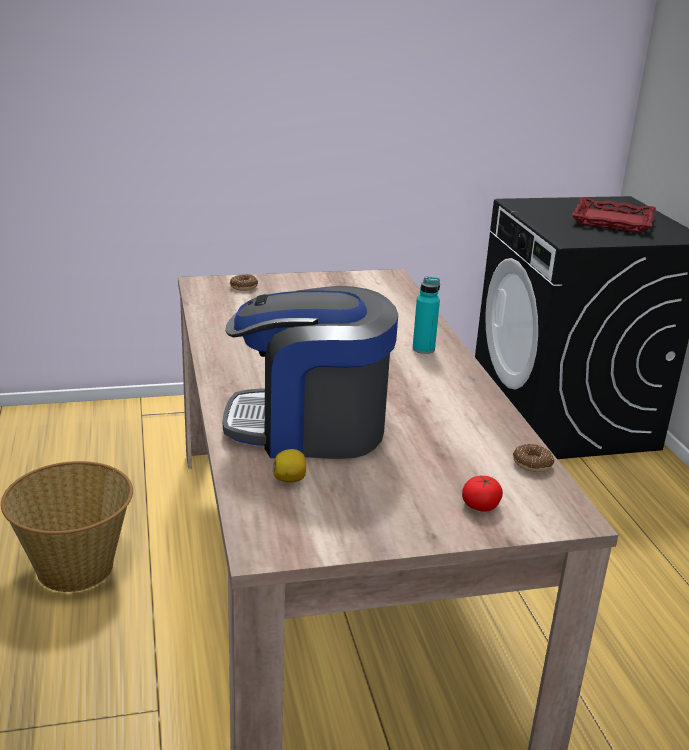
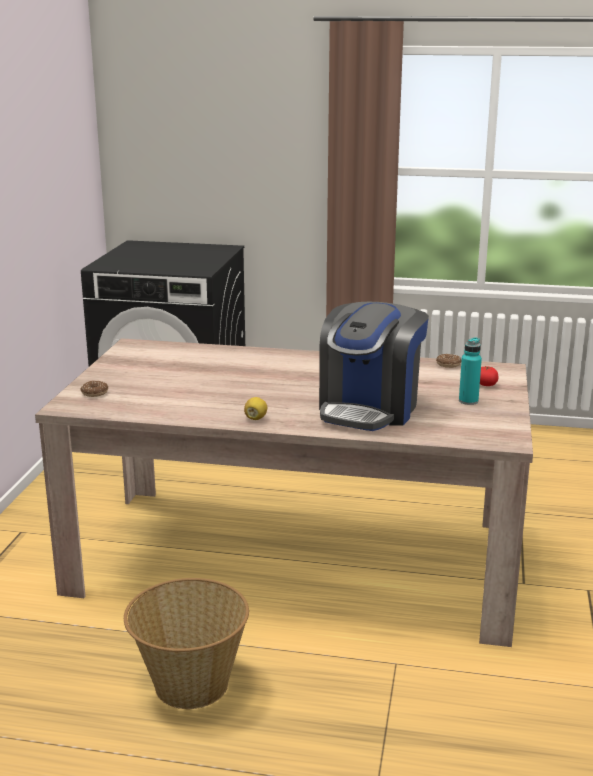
camera: 65 degrees left, 5 degrees down
lemon [272,449,306,483] -> lemon moved to [244,397,267,420]
turquoise bottle [413,276,440,354] -> turquoise bottle moved to [459,337,482,405]
red tray [572,197,656,233] -> none

